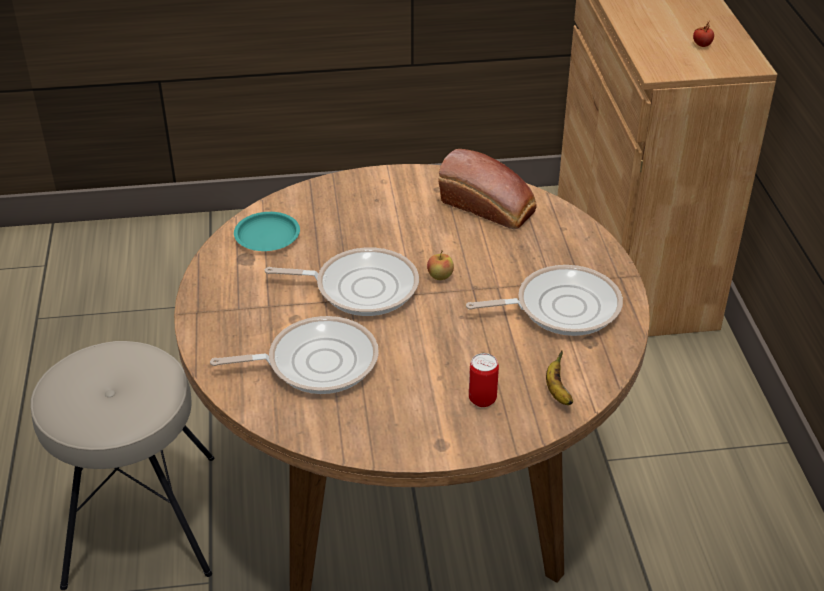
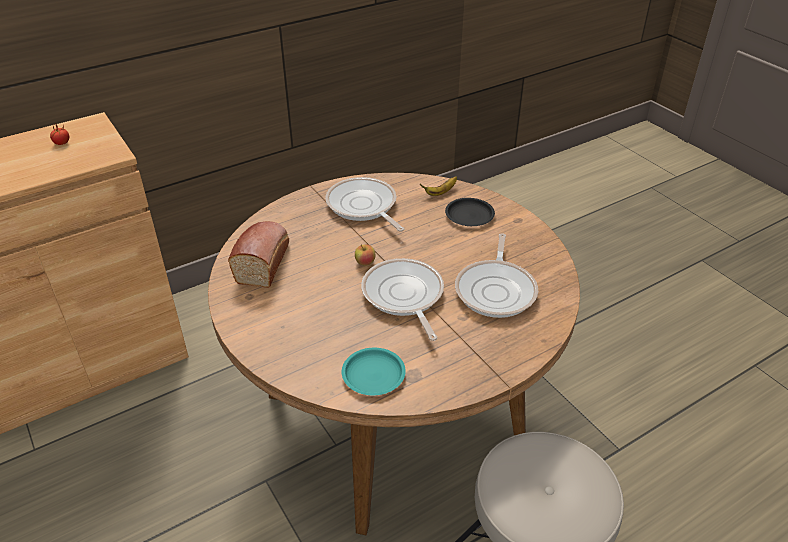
camera: 115 degrees left, 0 degrees up
frying pan [210,316,379,394] -> frying pan turned 135 degrees counterclockwise [455,234,538,318]
can [469,353,499,407] -> black plate [445,198,495,226]

